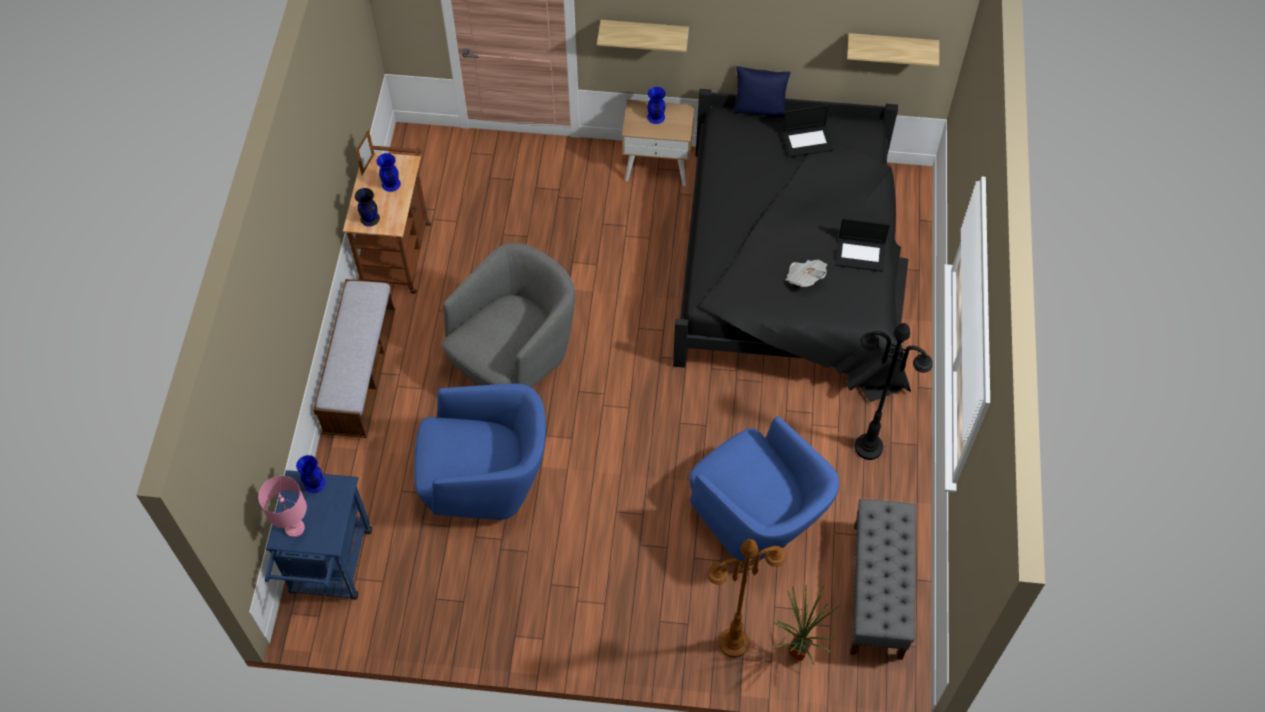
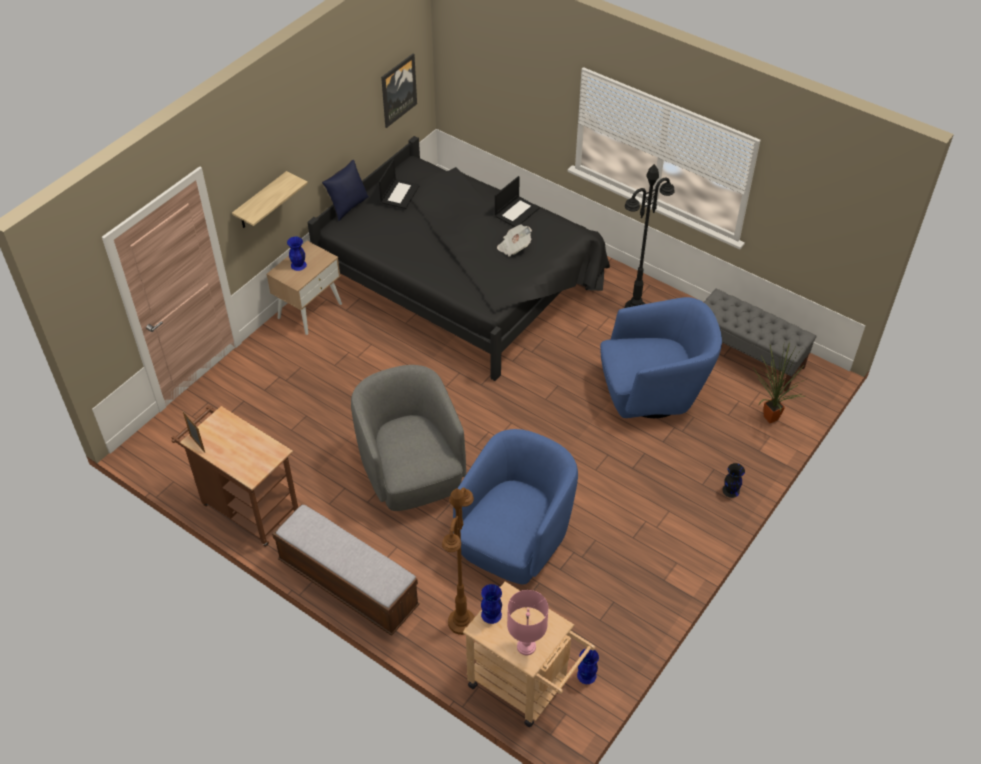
camera: 60 degrees left, 10 degrees down
blue cart [265,470,372,600] -> beige cart [463,582,596,727]
black vase [355,188,380,227] -> black vase moved to [722,463,745,498]
blue vase [376,153,401,192] -> blue vase moved to [577,649,599,684]
brown floor lamp [707,539,786,658] -> brown floor lamp moved to [442,488,475,635]
shelf [847,33,939,67] -> picture [381,54,417,128]

